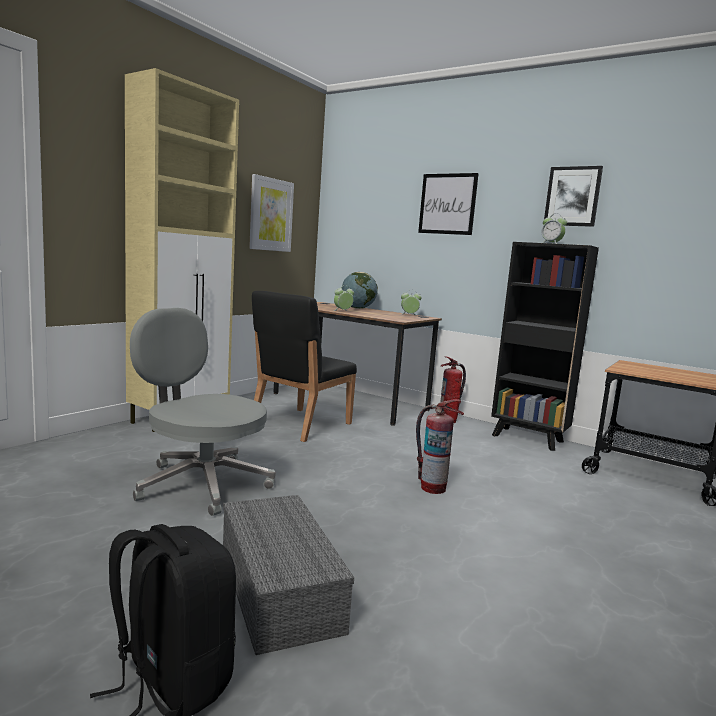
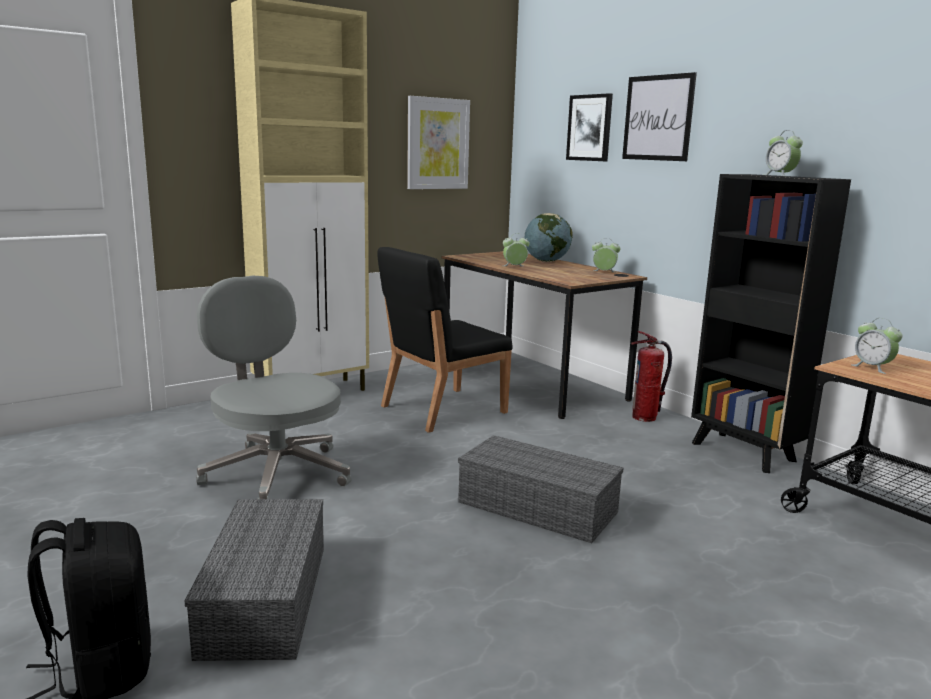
camera: 20 degrees right, 5 degrees up
fire extinguisher [416,399,464,494] -> grey storage box [458,435,624,543]
picture [544,166,603,227] -> picture moved to [566,93,613,161]
none -> alarm clock [852,318,903,374]

